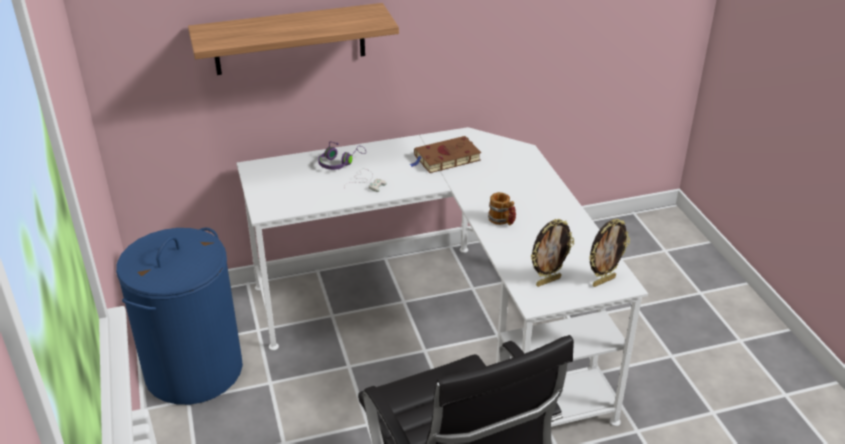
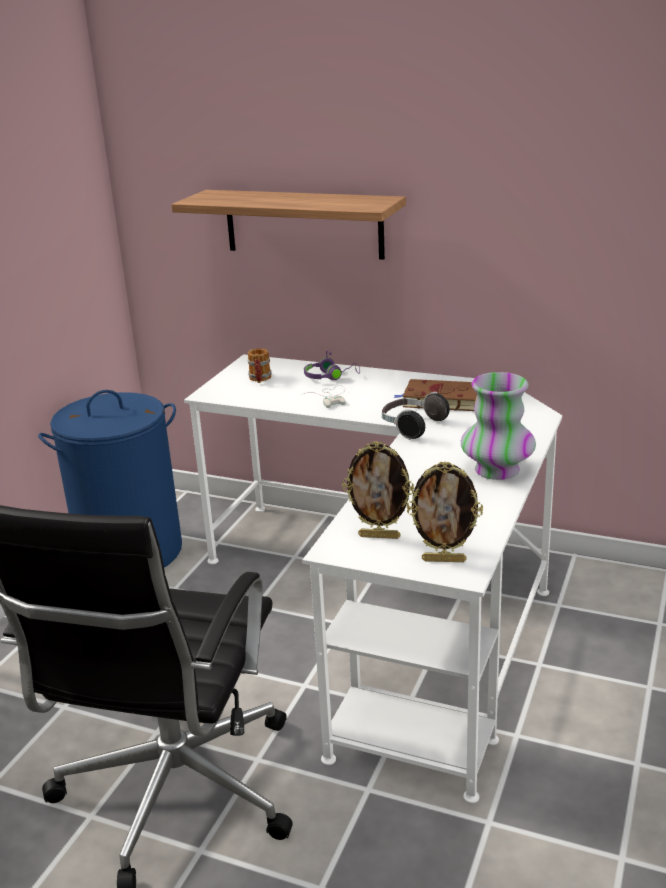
camera: 40 degrees right, 10 degrees down
mug [488,192,516,225] -> mug moved to [248,348,272,383]
none -> headphones [382,392,450,440]
none -> vase [461,372,536,480]

